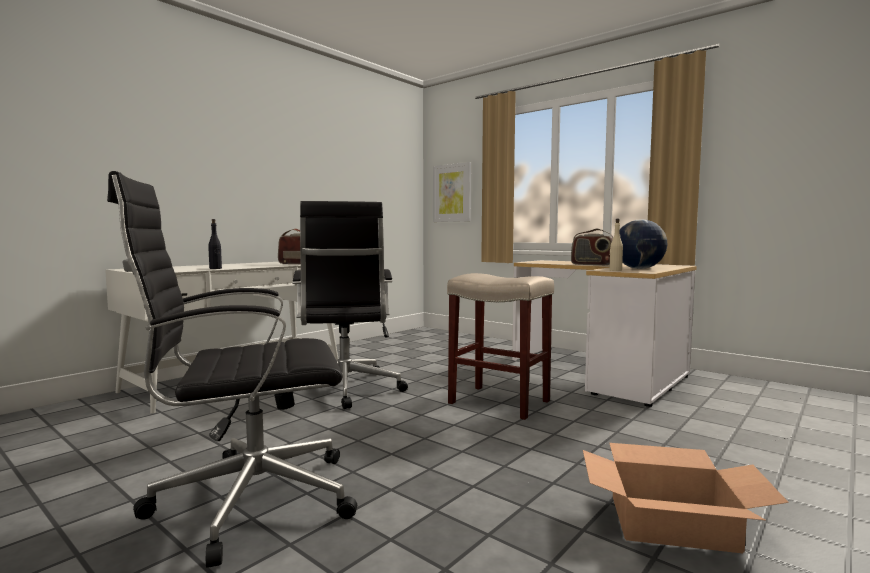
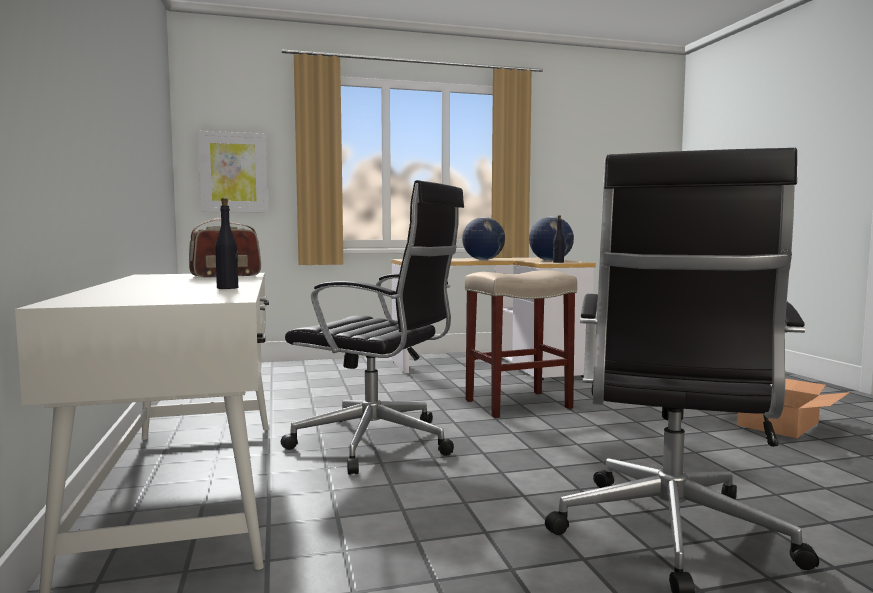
camera: 55 degrees left, 0 degrees up
radio [571,229,613,265] -> globe [462,217,505,260]
beige bottle [609,219,623,271] -> black bottle [553,215,564,263]

